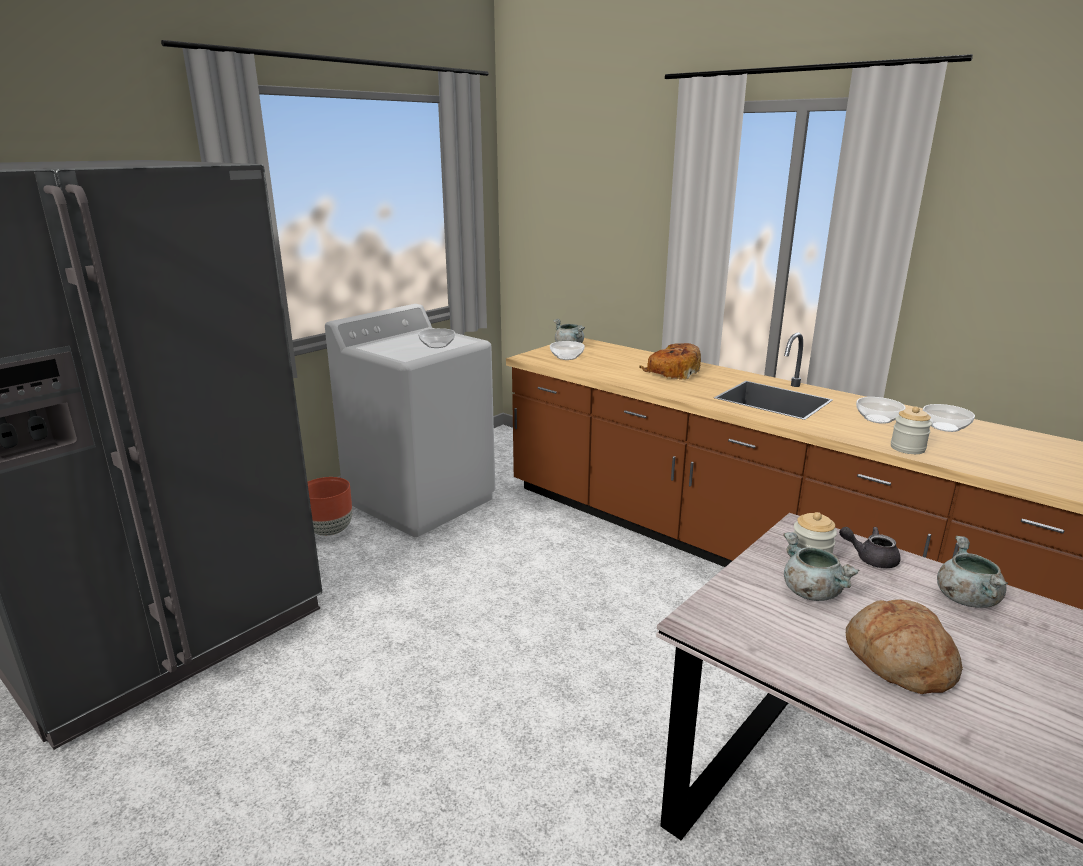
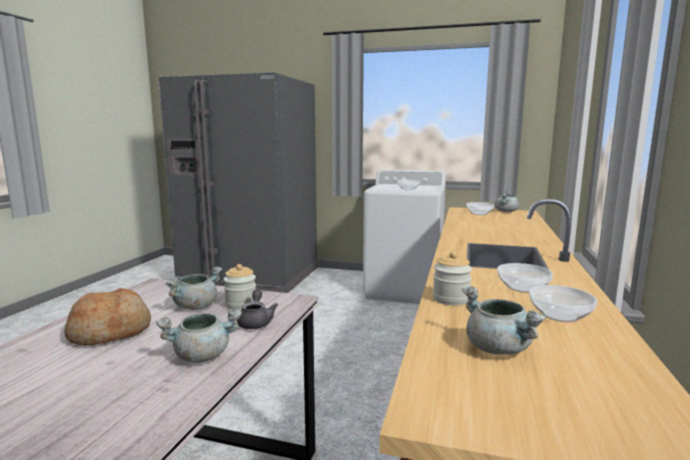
camera: 65 degrees right, 10 degrees down
brown planter [307,477,352,536] -> none
bread [639,343,701,380] -> none
none -> grey cooking pot [462,286,546,354]

